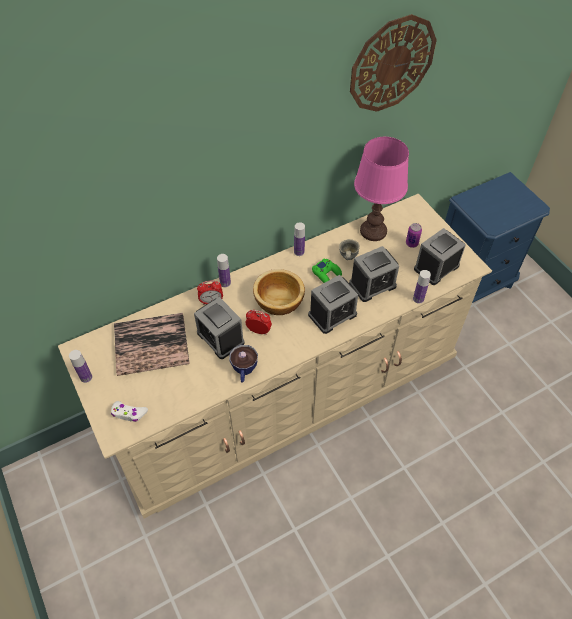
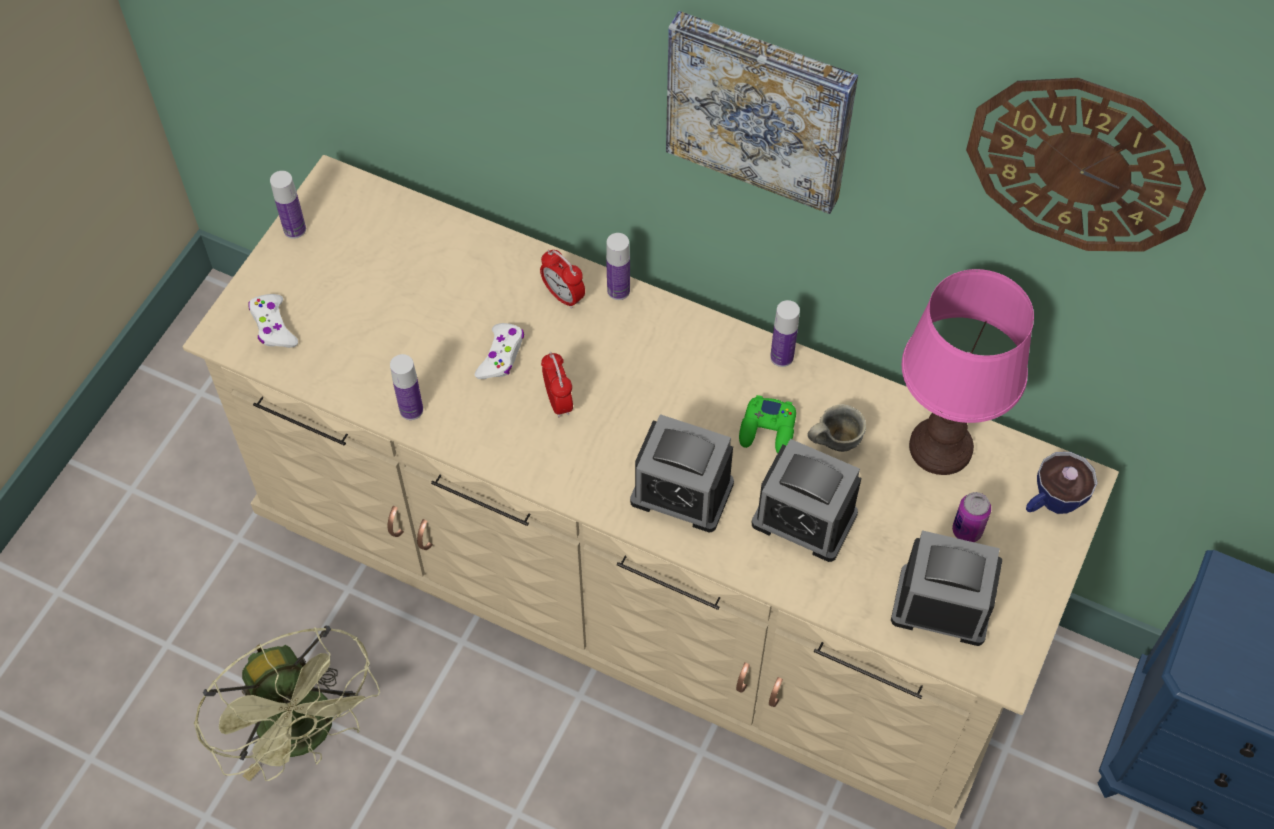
camera: 55 degrees right, 5 degrees up
book [114,313,190,376] -> none
alarm clock [194,297,245,359] -> white game controller [475,323,524,379]
cup [229,345,258,382] -> cup moved to [1026,452,1097,514]
bowl [253,269,305,315] -> none
bottle [413,270,431,304] -> bottle moved to [390,354,423,420]
none -> green fan [194,626,380,781]
none -> picture [666,11,858,214]

